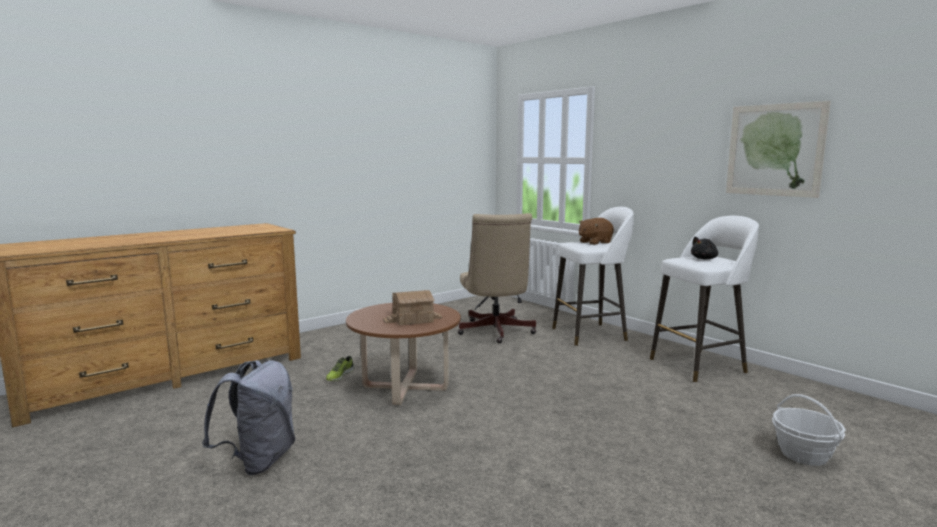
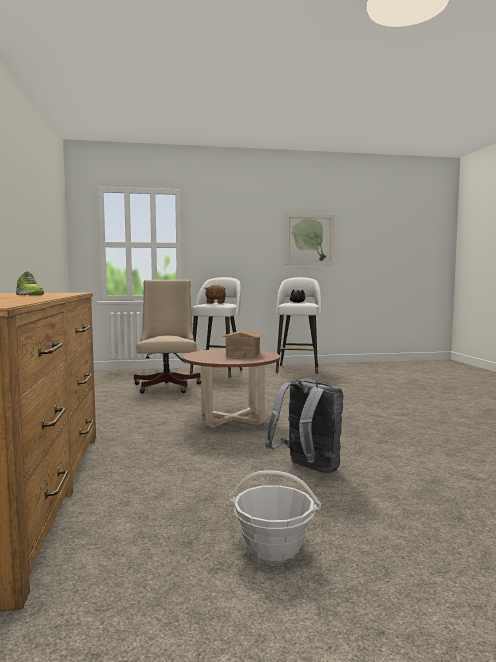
camera: 60 degrees left, 5 degrees down
shoe [326,356,354,381] -> shoe moved to [16,271,44,295]
beige office chair [458,213,536,343] -> beige office chair turned 120 degrees counterclockwise [134,280,201,393]
basket [772,394,846,466] -> basket moved to [228,470,321,561]

